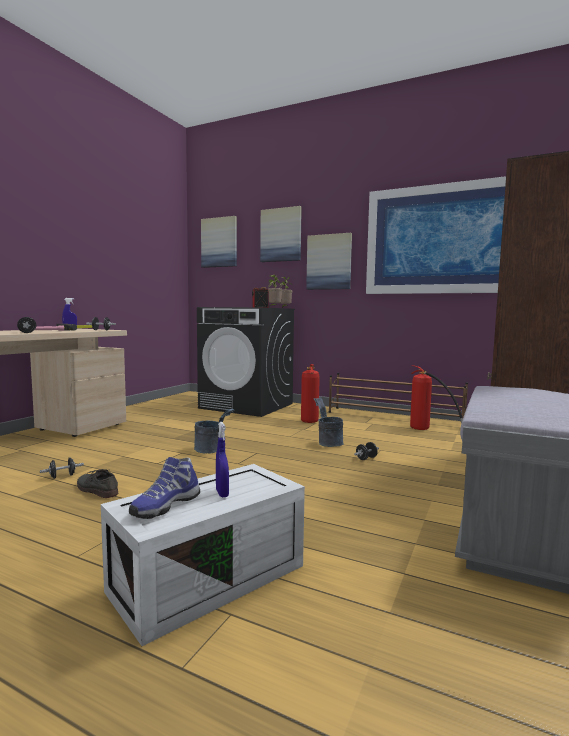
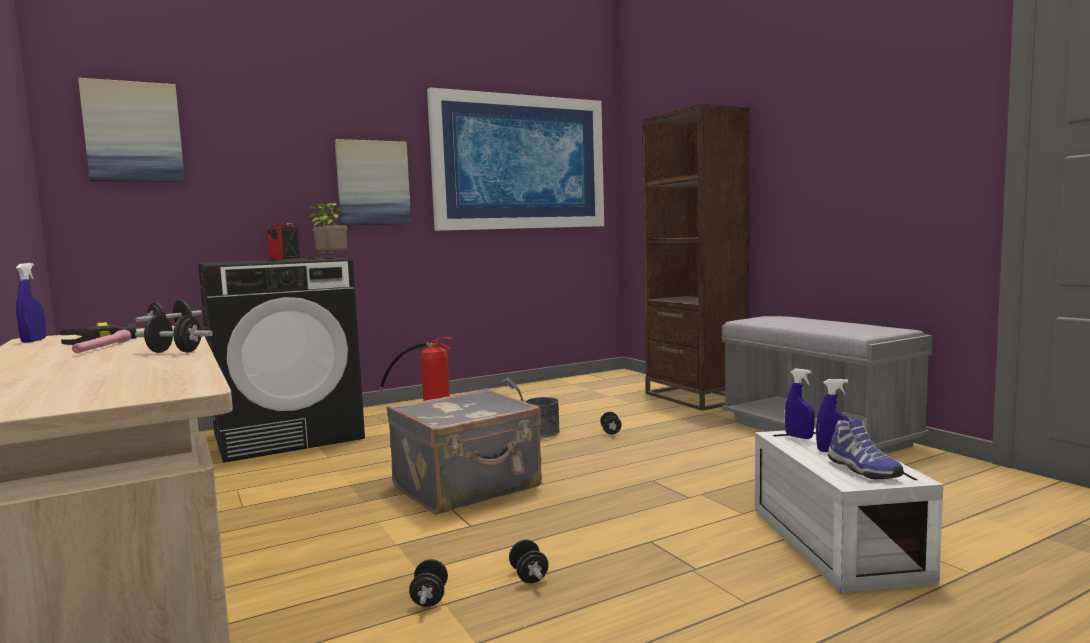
camera: 55 degrees left, 0 degrees up
grey shoe [77,469,118,498] -> black dumbbell [509,539,549,583]
grey bucket [194,409,235,453] -> grey suitcase [386,388,542,515]
picture [260,206,302,262] -> none
brown shoe rack [329,373,468,417] -> none
fire extinguisher [410,366,463,430] -> none
none -> blue spray bottle [785,368,815,439]

